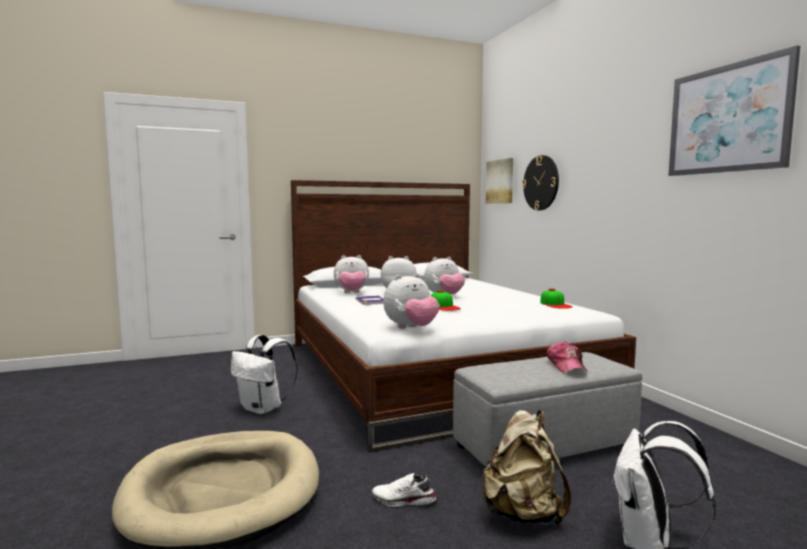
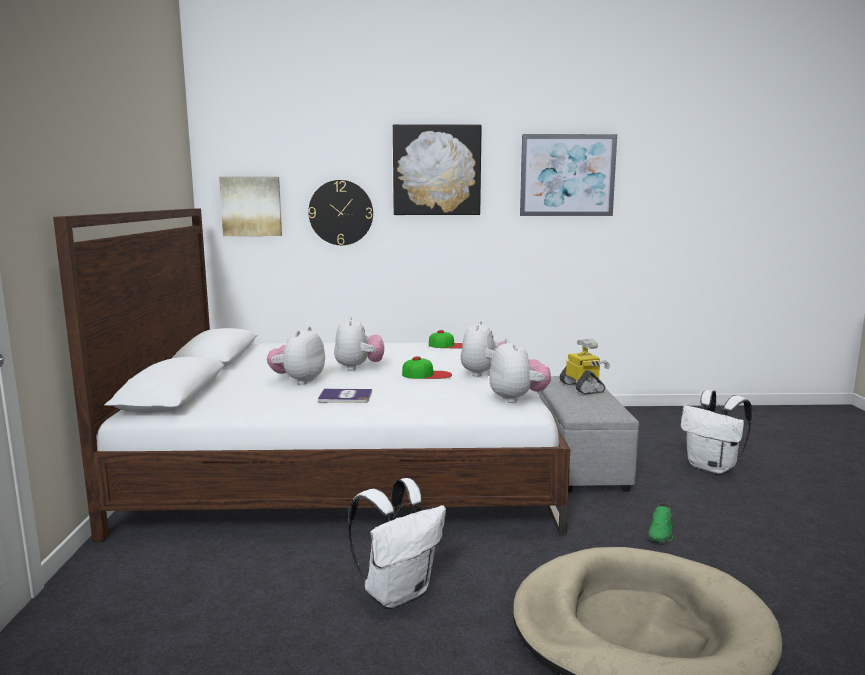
camera: 70 degrees left, 5 degrees up
plush toy [334,255,369,293] -> plush toy moved to [461,321,505,377]
white shoe [372,473,436,507] -> green shoe [648,502,673,543]
beige backpack [481,410,571,526] -> none
cap [547,341,587,373] -> toy robot [560,339,610,394]
none -> picture [393,124,482,215]

